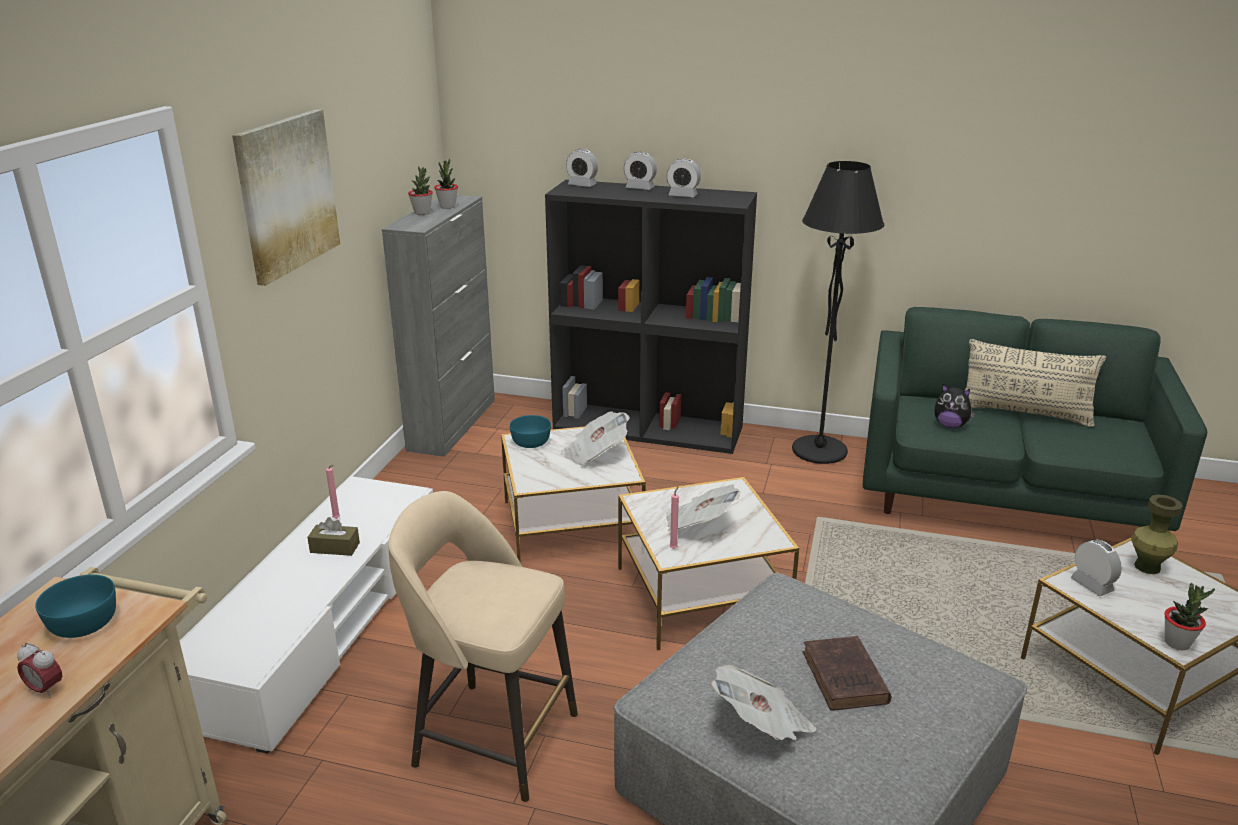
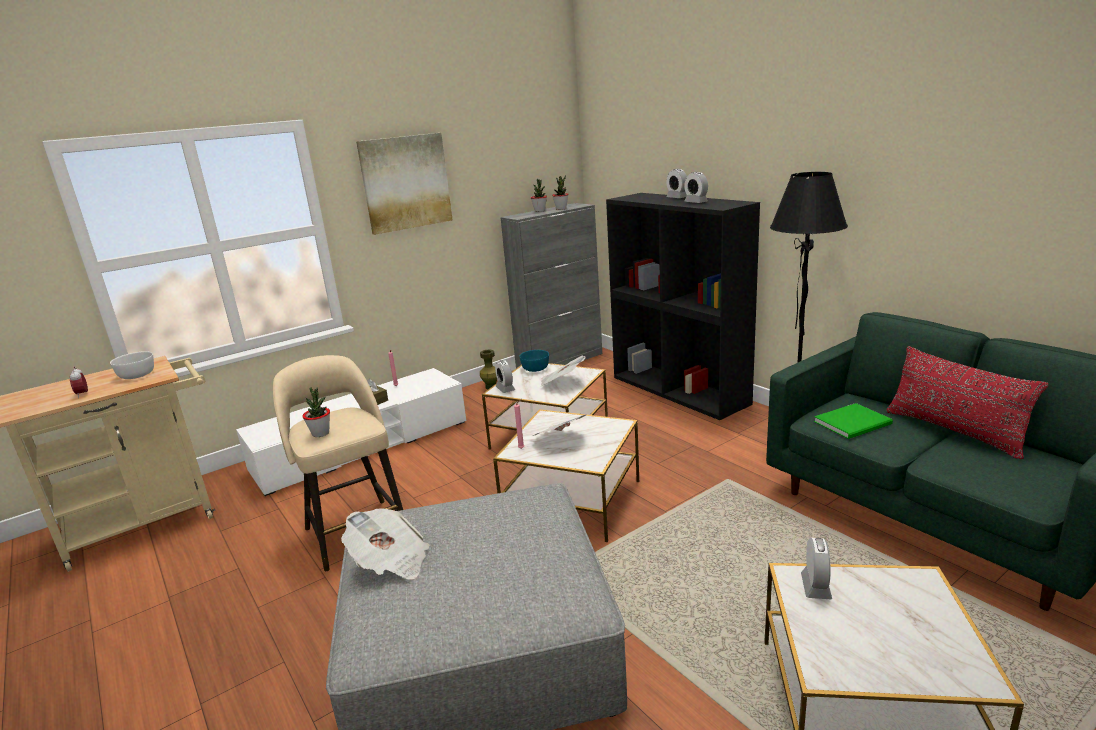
camera: 40 degrees right, 5 degrees down
turquoise bowl [35,574,116,638] -> white bowl [110,351,154,379]
alarm clock [566,149,598,187] -> alarm clock moved to [495,360,515,393]
brown book [803,636,891,711] -> none
plush toy [934,384,976,428] -> green book [814,403,893,439]
beige pillow [965,339,1106,427] -> red pillow [886,346,1049,459]
green vase [1131,494,1183,574] -> green vase moved to [480,349,497,389]
potted plant [1164,583,1215,650] -> potted plant moved to [302,387,330,437]

